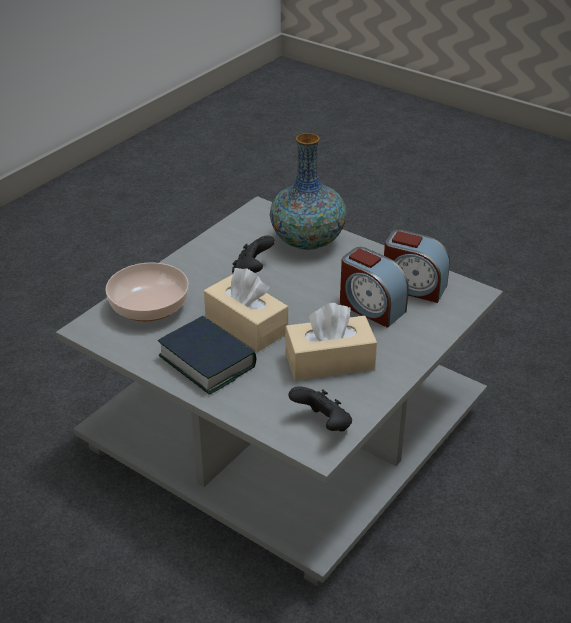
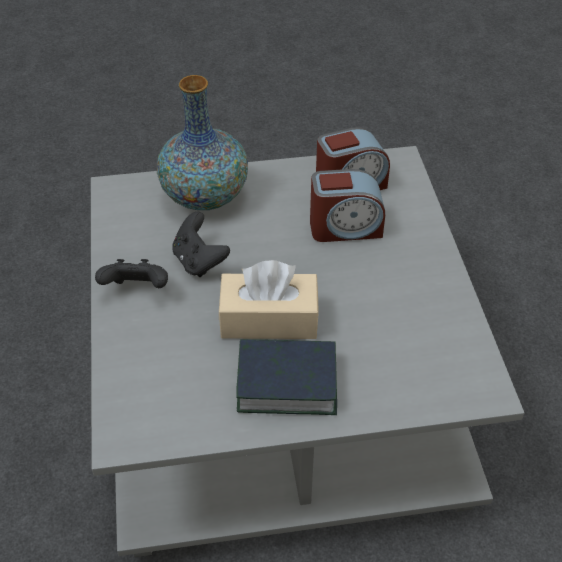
camera: 45 degrees left, 10 degrees up
bowl [105,262,189,321] -> none
beige tissue box [285,303,377,381] -> none
black game controller [288,386,352,432] -> black game controller moved to [95,259,168,288]

